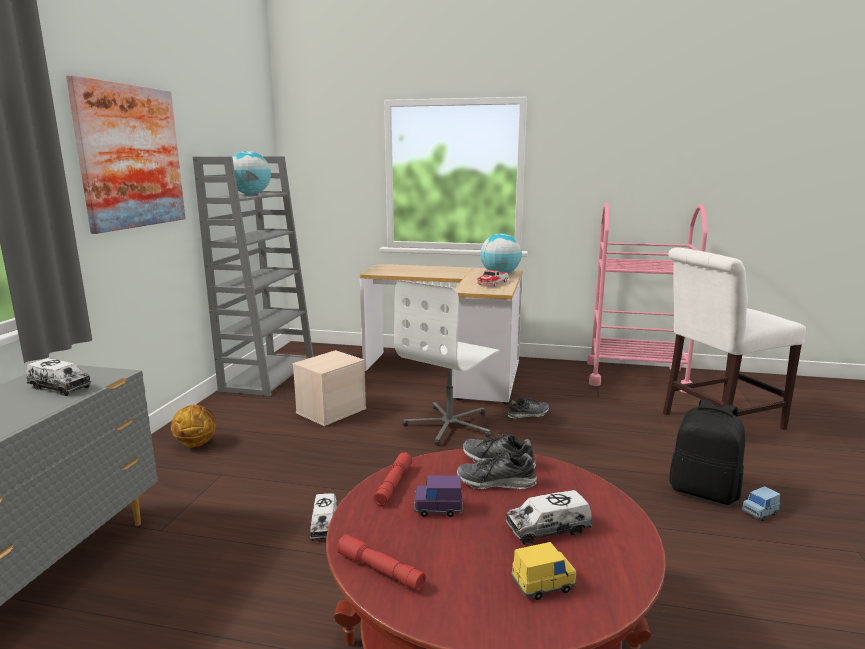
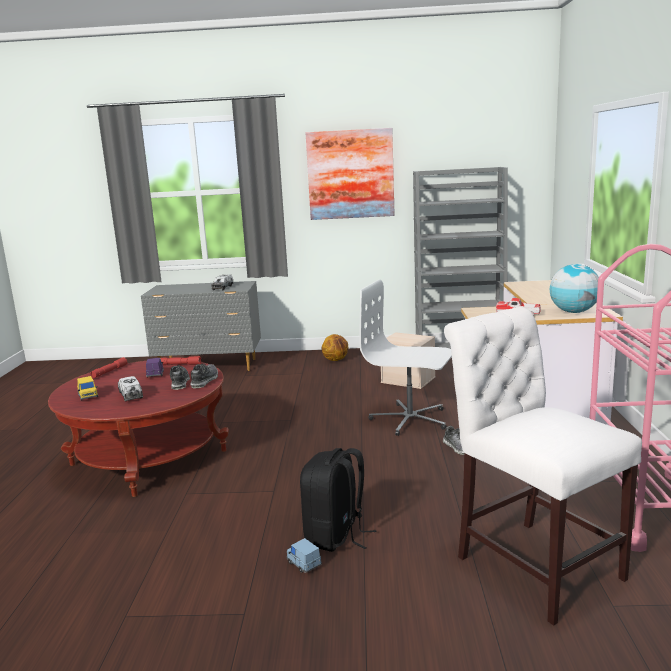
camera: 80 degrees right, 0 degrees up
globe [232,151,271,194] -> none
toy truck [310,493,337,541] -> none

